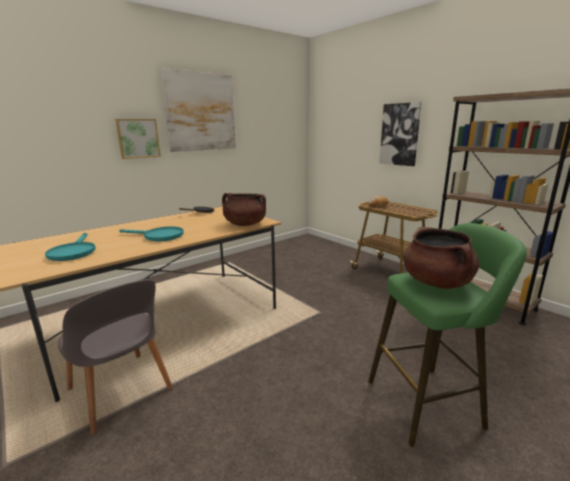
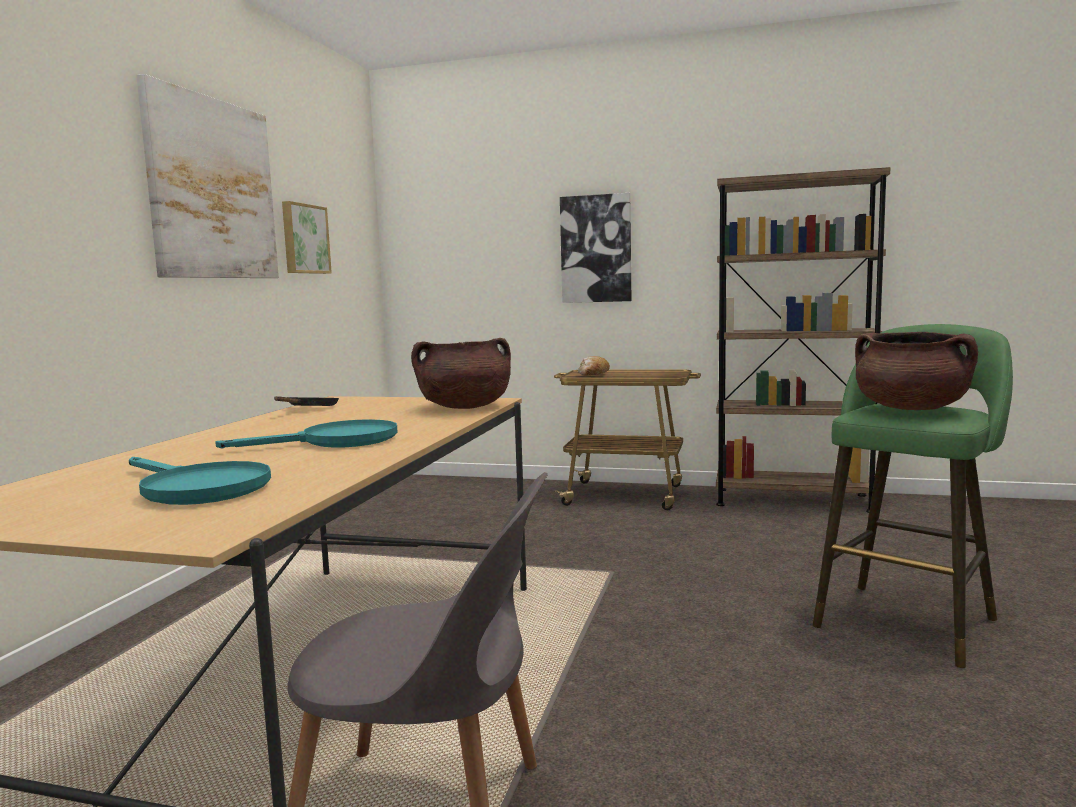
camera: 35 degrees left, 10 degrees down
picture [115,119,161,159] -> picture moved to [282,201,332,274]

